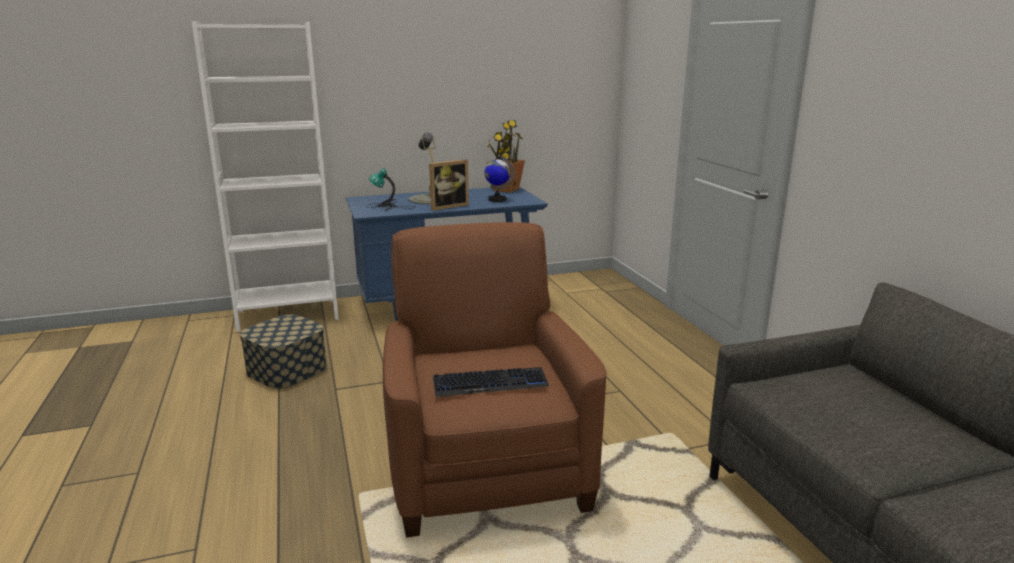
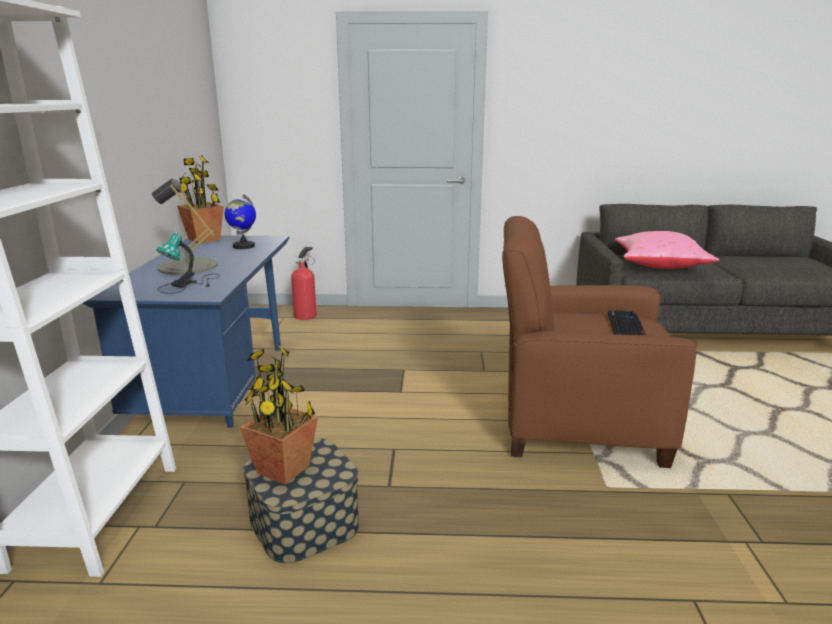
camera: 70 degrees left, 0 degrees up
picture frame [429,159,469,211] -> none
none -> potted plant [240,343,318,485]
none -> fire extinguisher [291,247,317,320]
none -> pink pillow [615,231,720,269]

